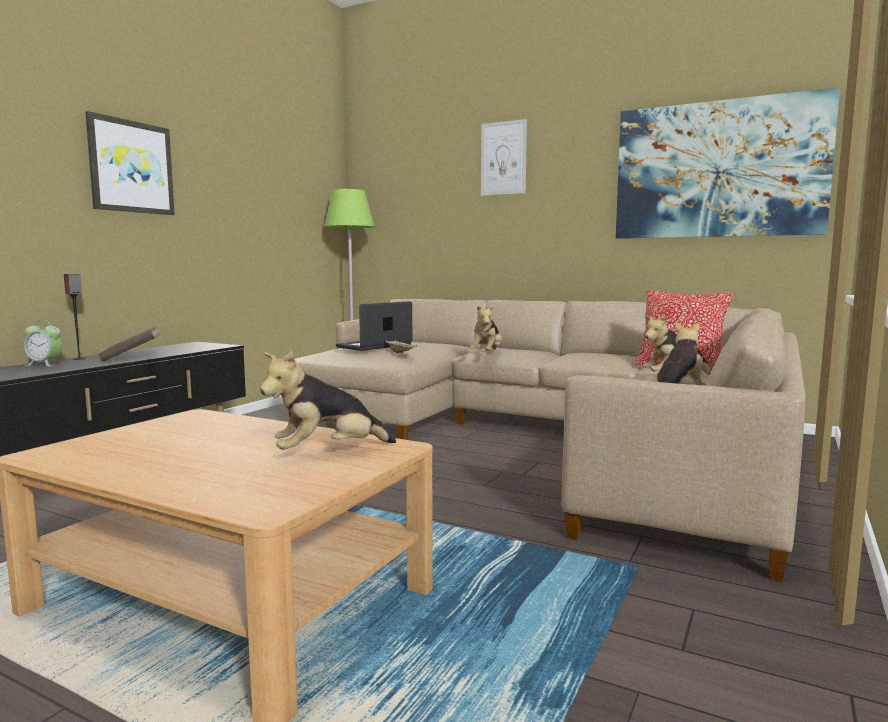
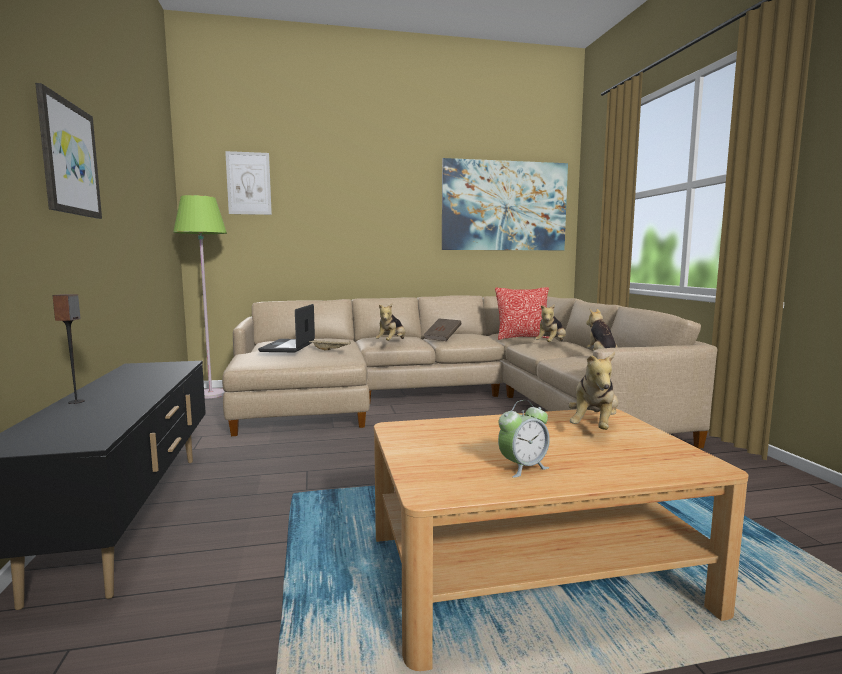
camera: 40 degrees left, 0 degrees up
alarm clock [24,320,62,366] -> alarm clock moved to [498,400,550,478]
brown book [98,327,160,361] -> brown book moved to [423,319,462,341]
plush toy [470,304,502,350] -> plush toy turned 45 degrees clockwise [375,304,405,341]
picture [481,119,527,196] -> picture moved to [225,151,272,215]

